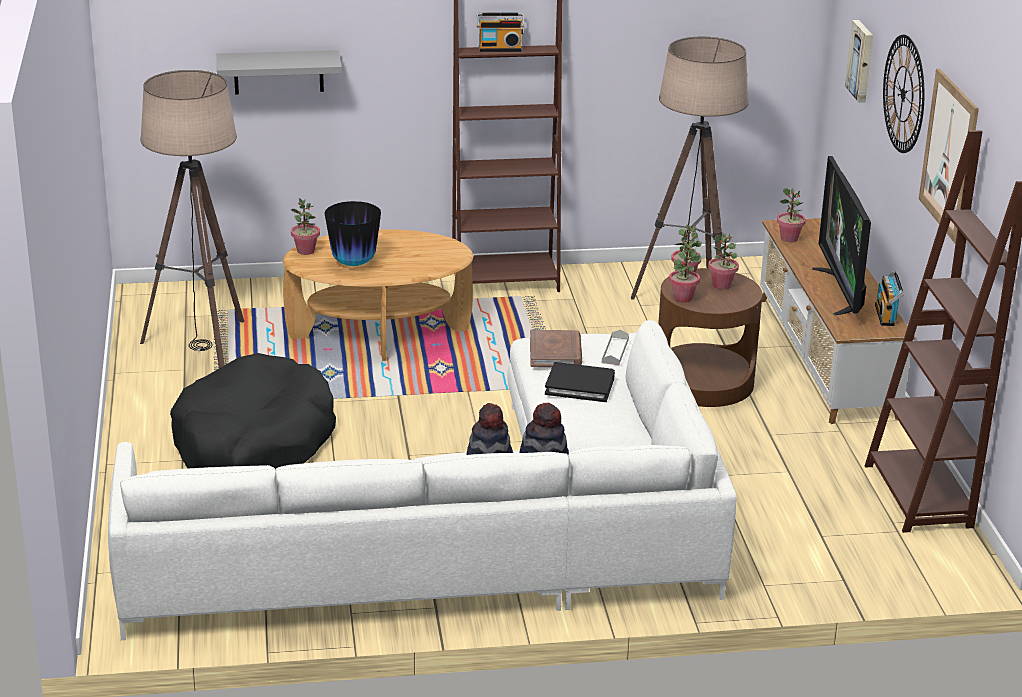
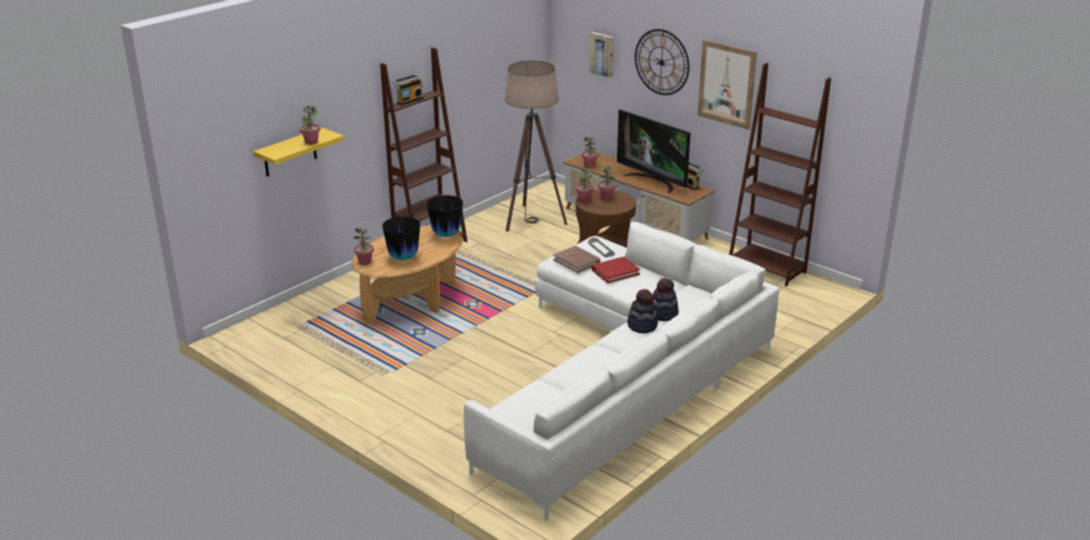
camera: 40 degrees left, 0 degrees up
floor lamp [140,70,245,368] -> none
black dog bed [170,353,336,469] -> none
grey shelf [217,50,342,94] -> yellow shelf [253,128,344,176]
black book [545,362,615,402] -> red book [591,257,640,283]
potted plant [669,244,702,303] -> potted plant moved to [300,105,320,145]
none -> vase [427,195,463,237]

